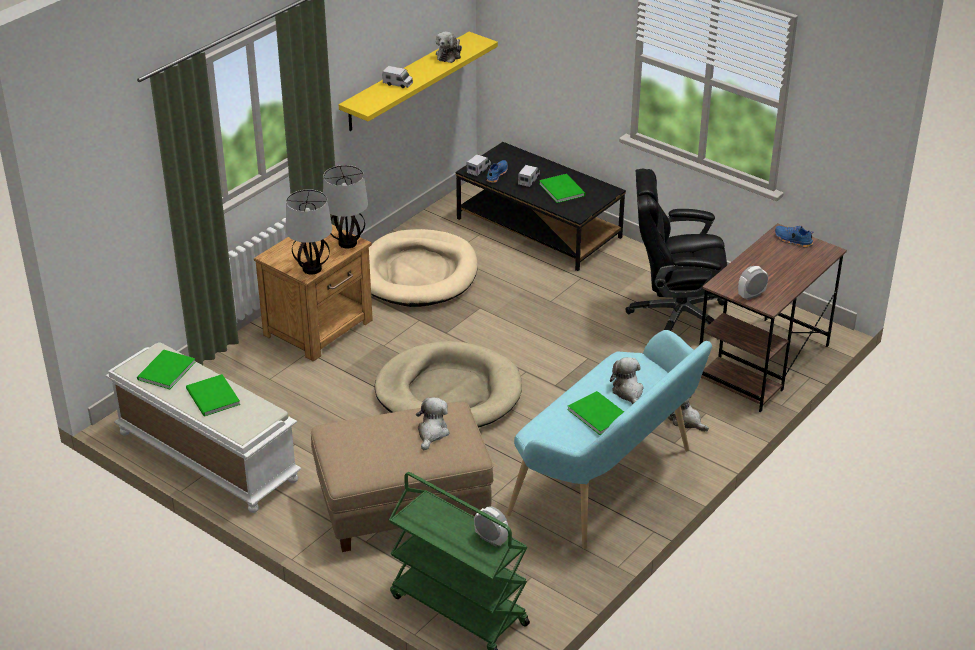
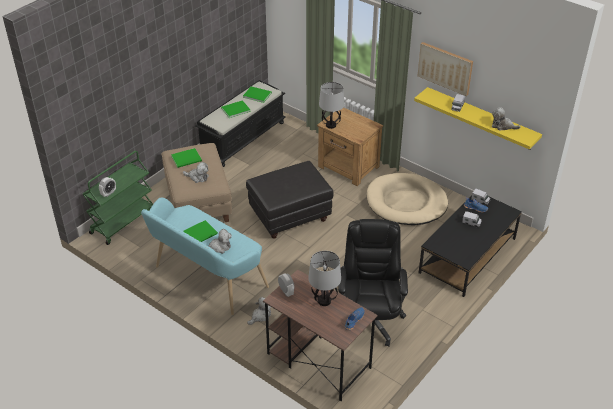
camera: 90 degrees right, 5 degrees up
white bench [106,342,302,513] -> black bench [195,80,285,167]
table lamp [323,165,368,248] -> table lamp moved to [308,251,341,306]
beige dog bed [375,341,522,428] -> black ottoman [246,161,334,239]
green book [539,174,586,203] -> green book moved to [171,148,202,168]
none -> picture [418,42,473,96]

